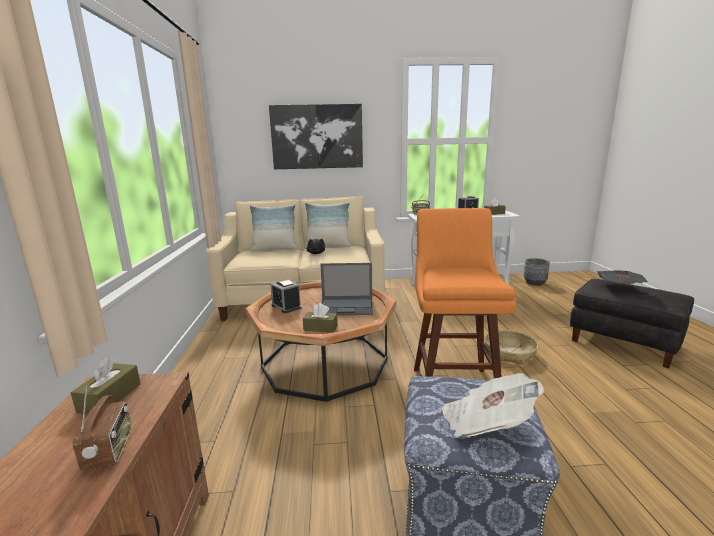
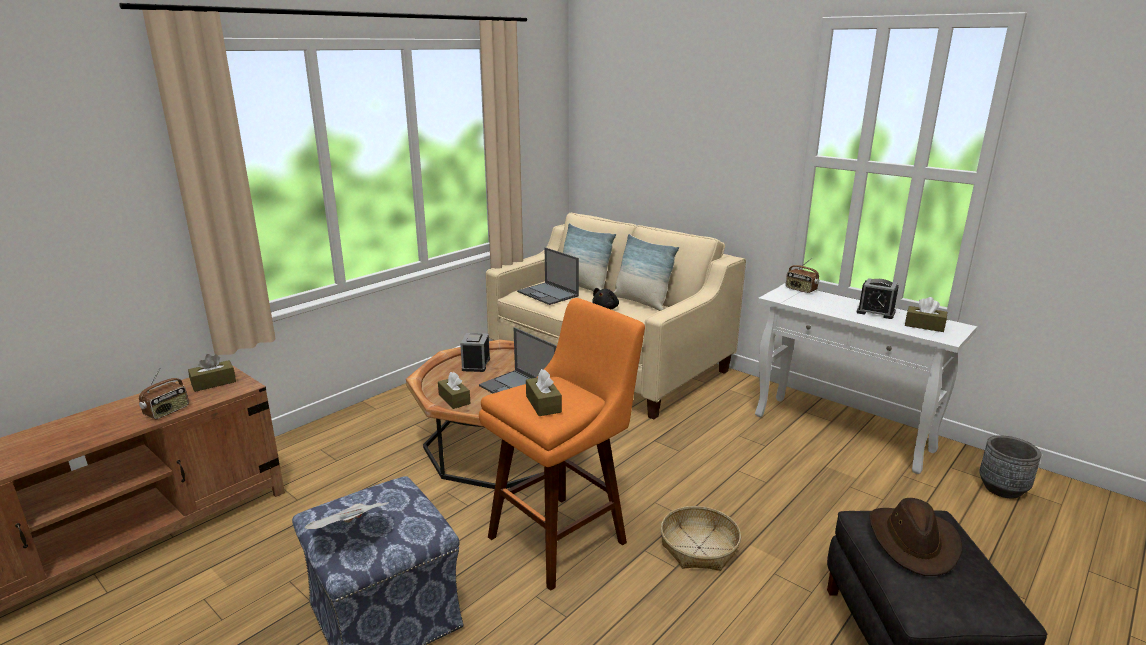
camera: 45 degrees right, 5 degrees up
picture [269,104,363,169] -> none
newspaper [597,270,647,284] -> brown hat [869,498,962,576]
none -> laptop [517,247,579,305]
none -> brown tissue box [526,369,562,416]

